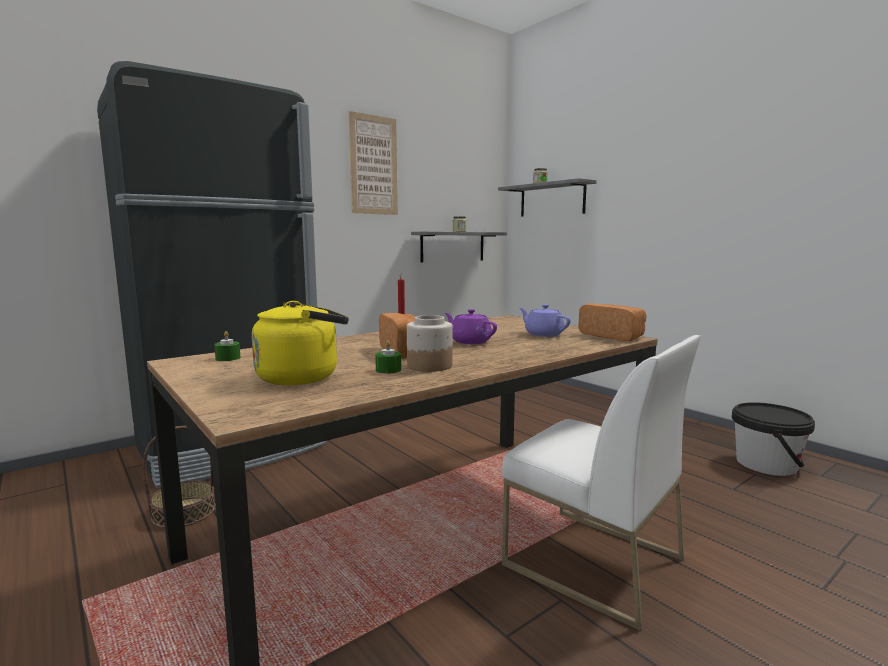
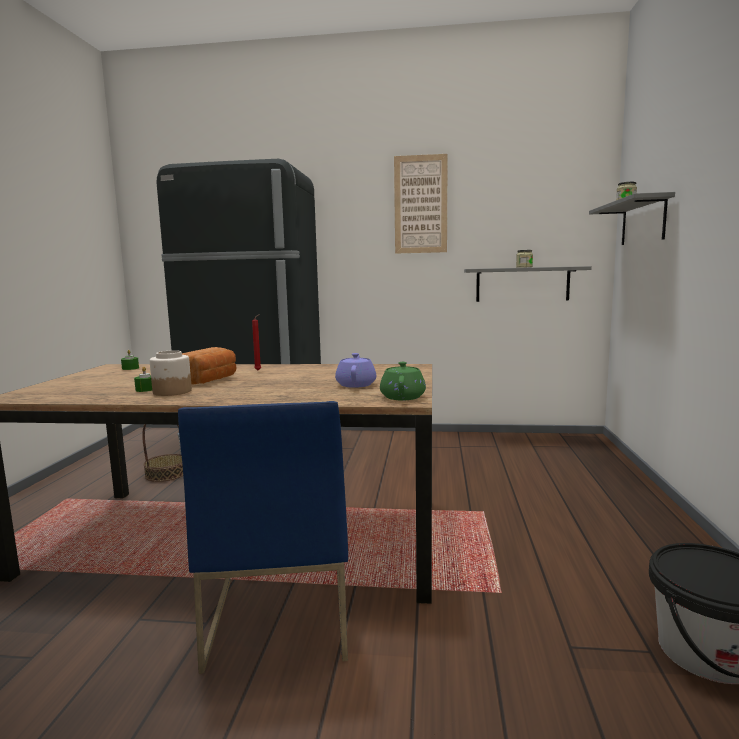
camera: 45 degrees right, 0 degrees up
yellow kettle [252,301,349,385] -> none
purple teapot [445,309,497,344] -> none
white chair [502,335,701,631] -> blue chair [178,401,348,674]
bread [578,304,647,341] -> green teapot [380,362,426,400]

